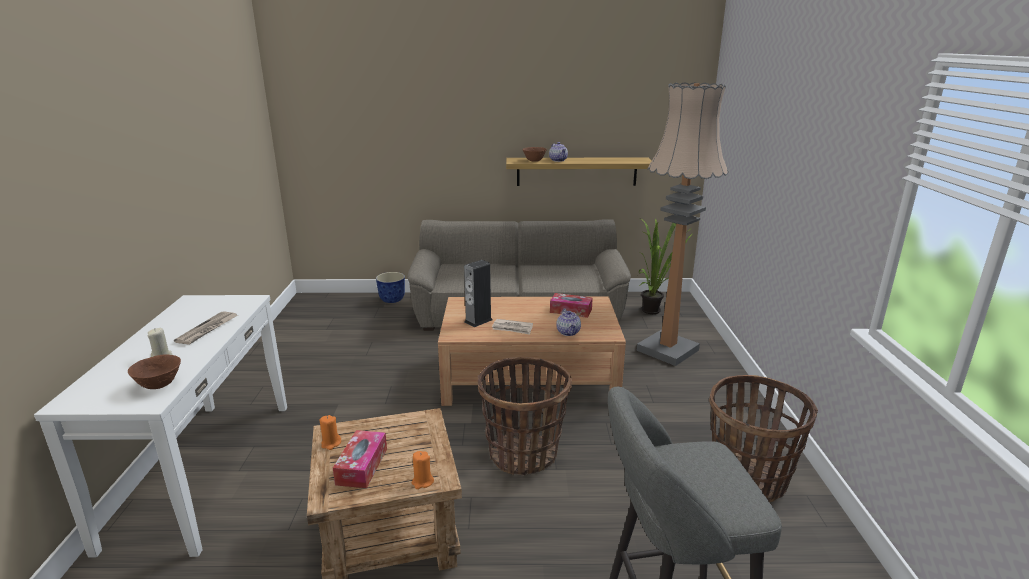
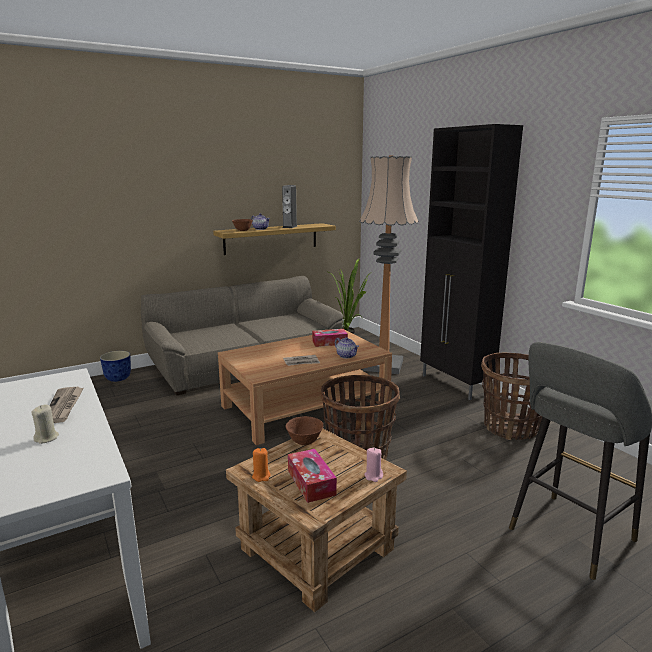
camera: 30 degrees left, 5 degrees down
brown bowl [128,354,181,389] -> brown bowl moved to [285,416,323,445]
orange candle [411,451,434,489] -> pink candle [364,447,383,482]
speaker [464,260,493,327] -> speaker moved to [282,185,297,228]
none -> black cabinet [420,124,523,400]

